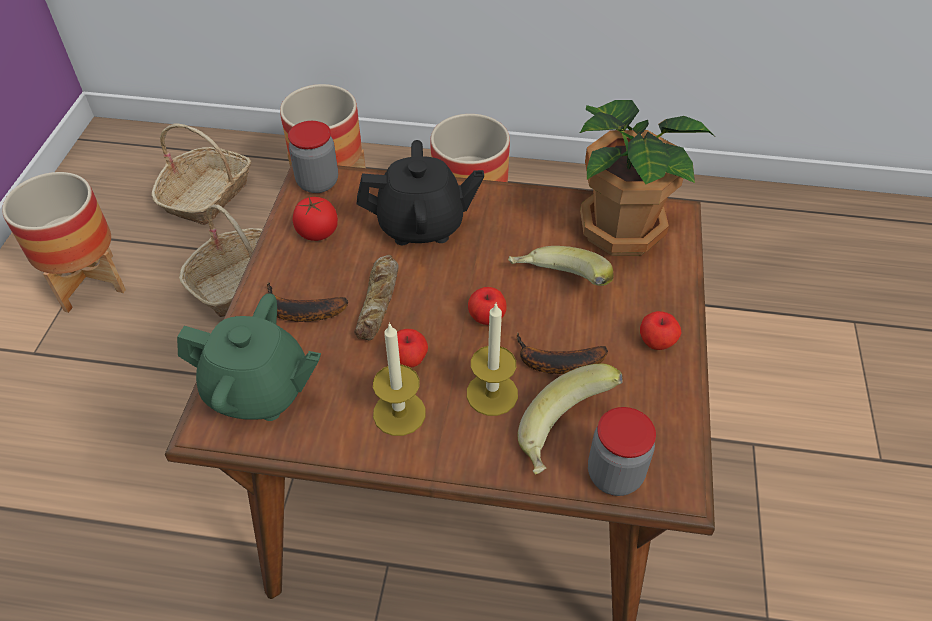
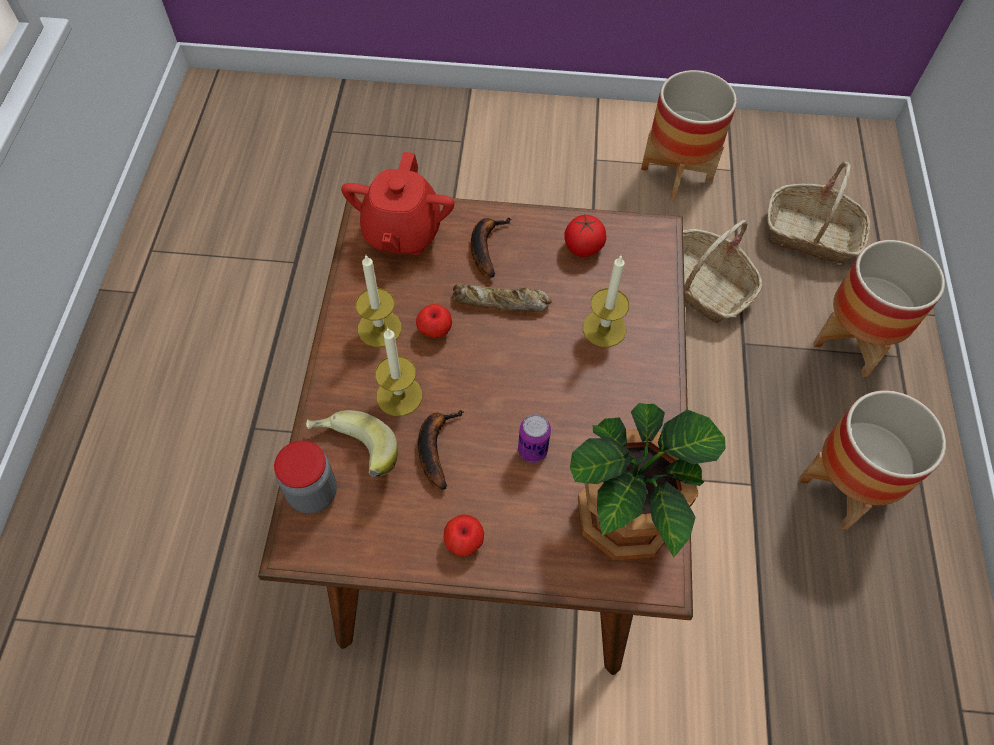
camera: 85 degrees right, 10 degrees up
green teapot [177,293,321,421] -> red teapot [341,152,455,255]
jar [288,121,338,193] -> none
black teapot [357,140,484,245] -> candle [583,256,629,347]
apple [468,287,507,325] -> none
banana [508,246,614,286] -> can [518,414,551,463]

